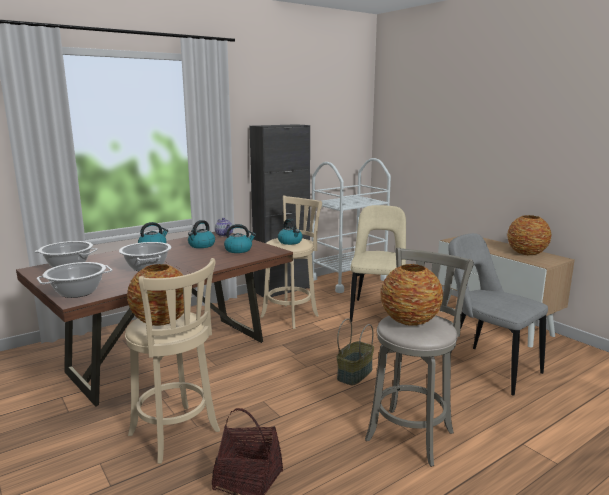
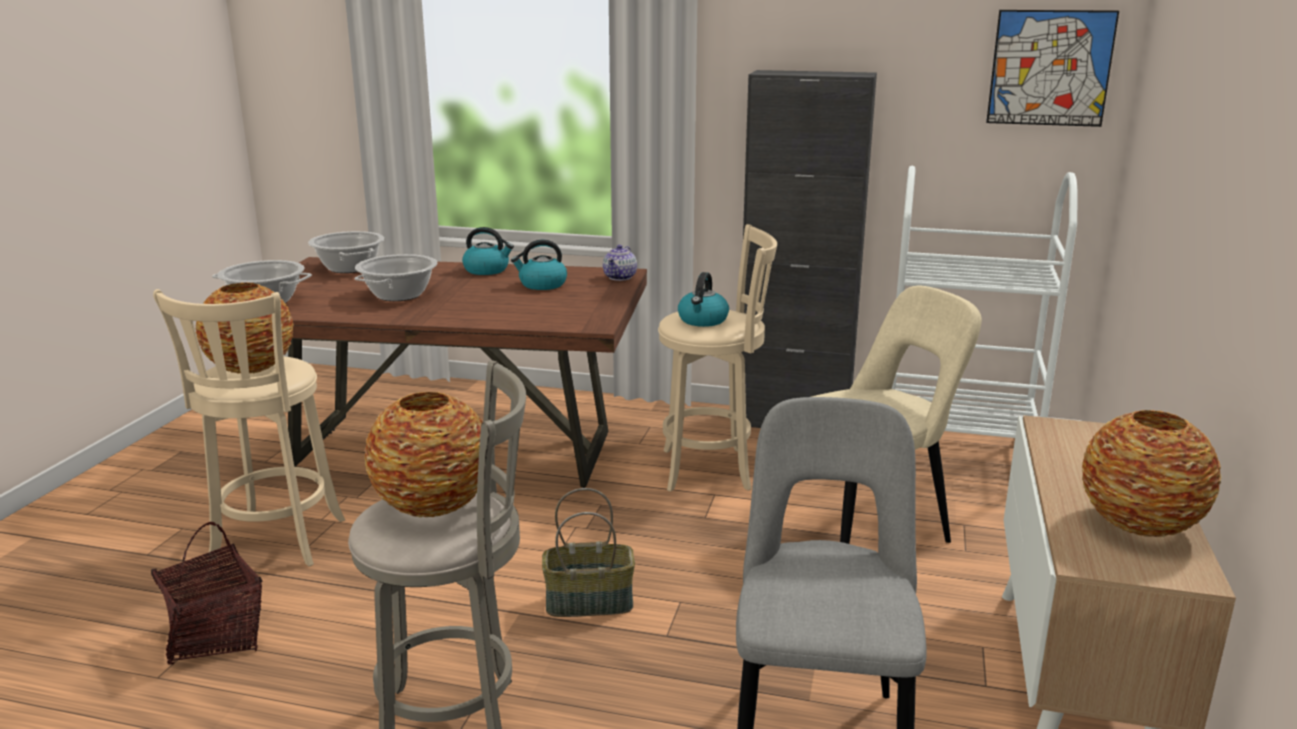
camera: 50 degrees right, 5 degrees up
kettle [224,224,256,253] -> none
none -> picture [986,10,1119,127]

